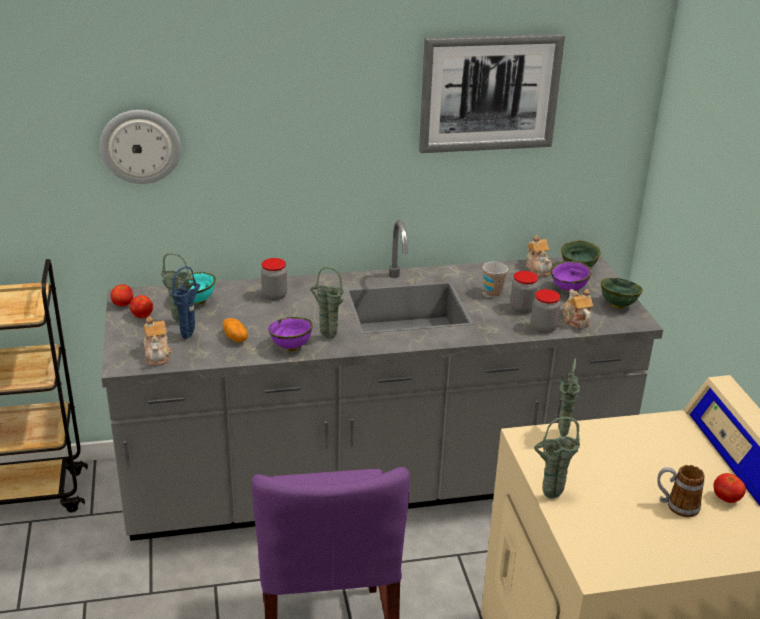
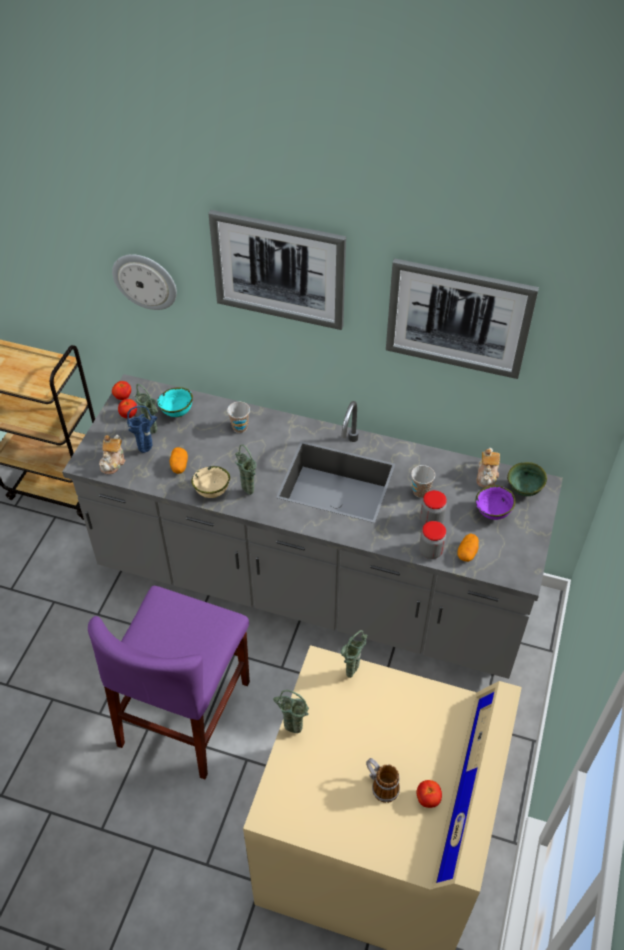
camera: 30 degrees right, 20 degrees up
jar [261,258,287,300] -> cup [227,402,250,433]
purple bowl [268,317,313,351] -> beige bowl [191,466,230,498]
teapot [563,289,594,328] -> potato [457,533,479,562]
green bowl [601,278,643,309] -> none
none -> picture [208,210,346,330]

